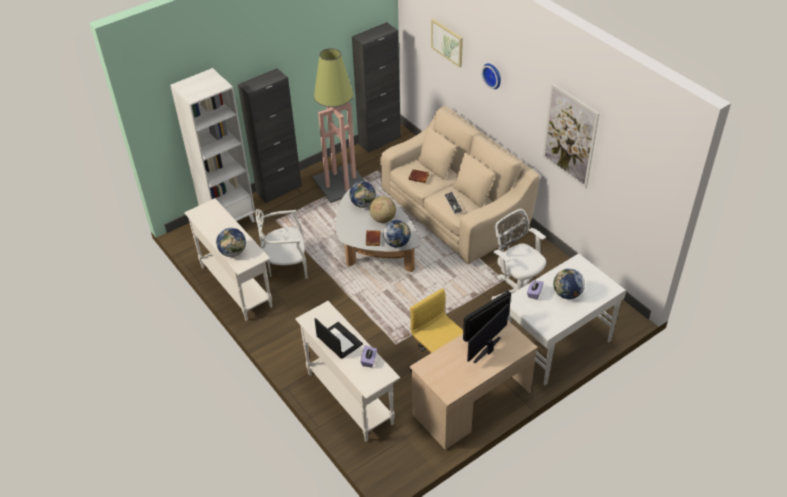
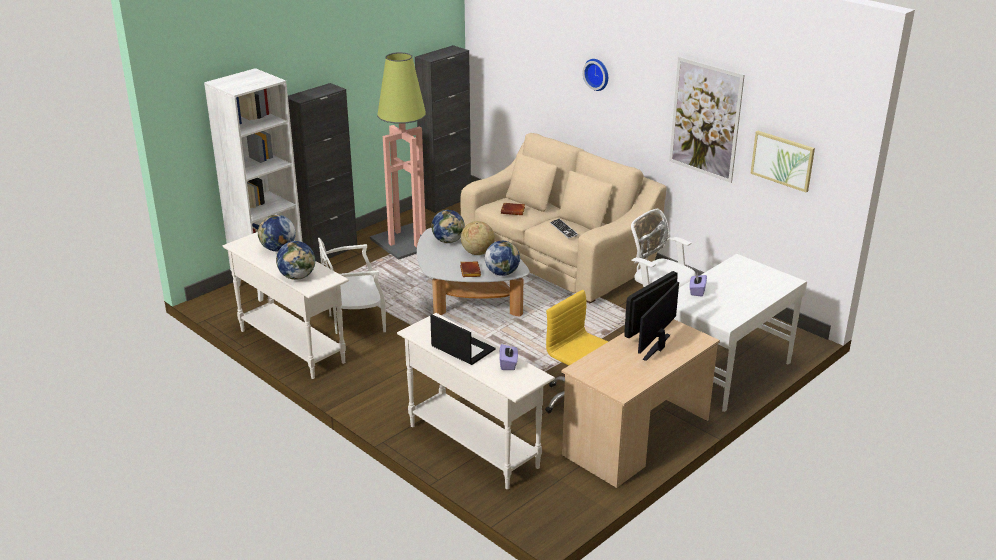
camera: 10 degrees left, 15 degrees down
picture [431,19,463,67] -> picture moved to [750,131,815,193]
globe [553,269,585,299] -> globe moved to [258,215,296,251]

